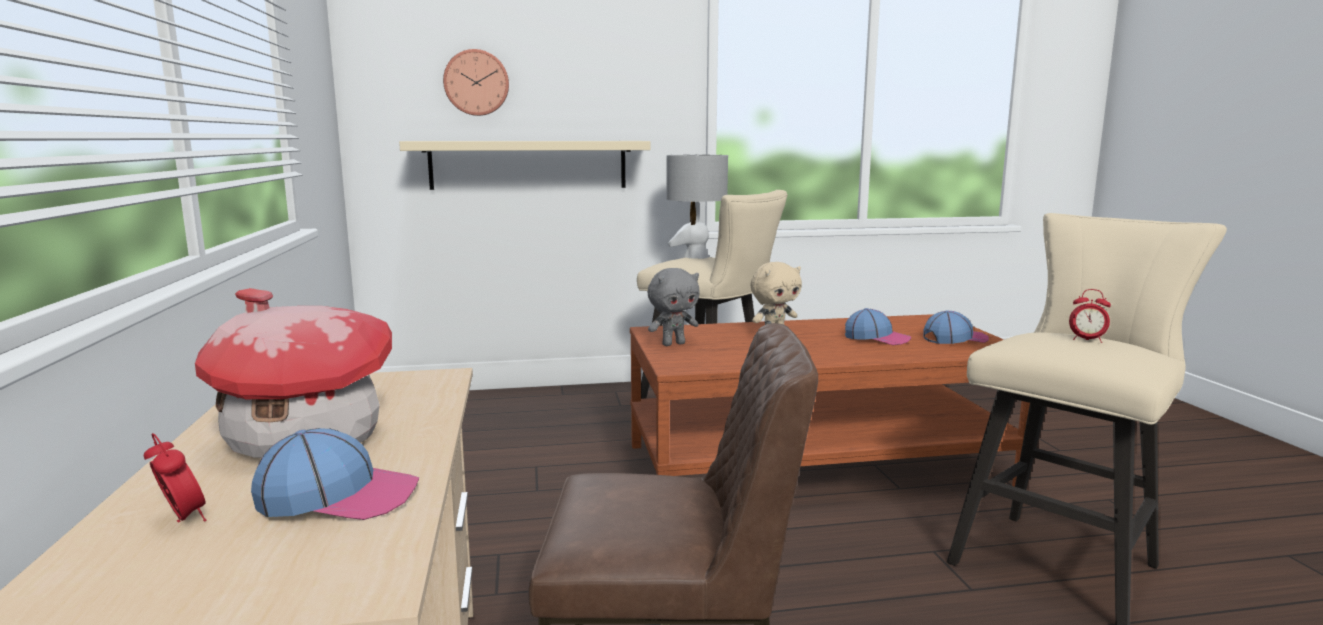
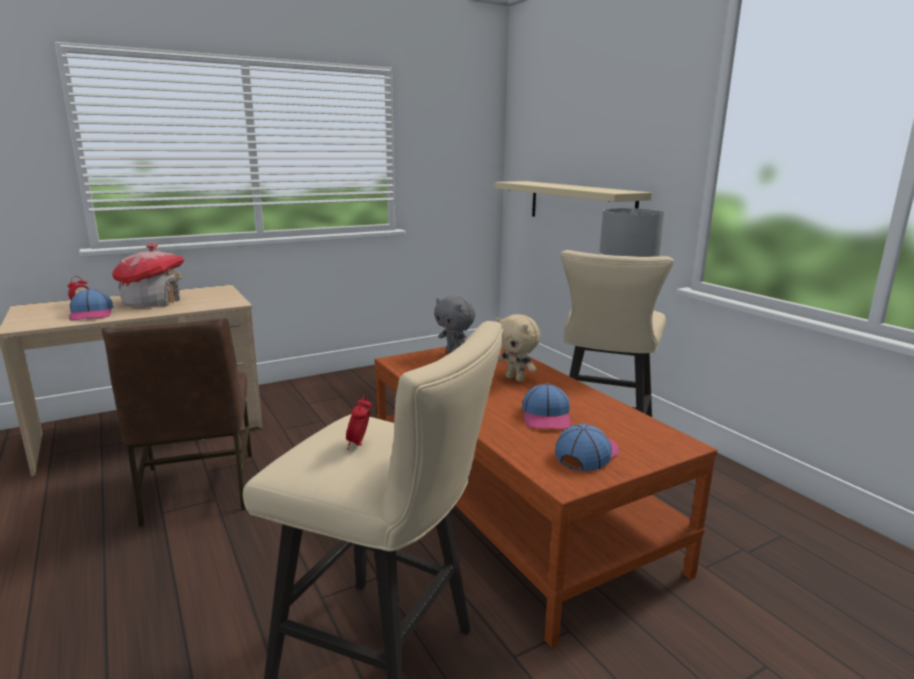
camera: 70 degrees right, 5 degrees up
wall clock [443,49,509,116] -> none
cap [924,310,989,344] -> cap turned 105 degrees counterclockwise [555,424,619,471]

